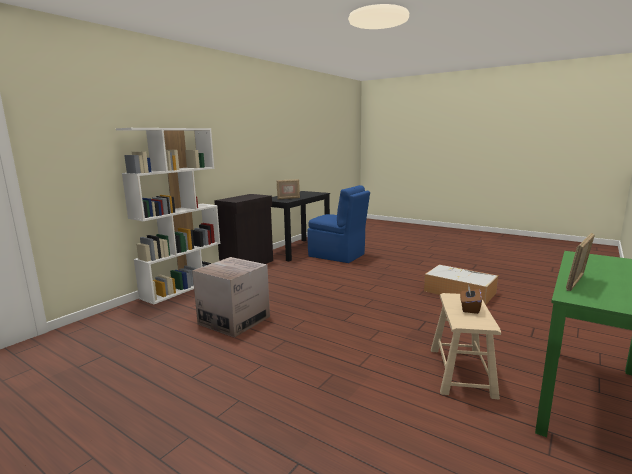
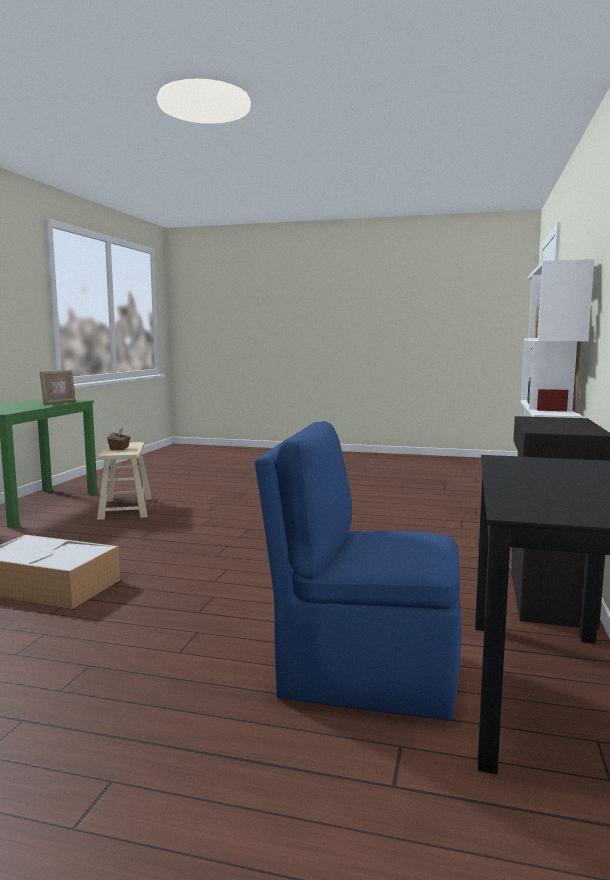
camera: 160 degrees right, 5 degrees down
cardboard box [192,257,270,337] -> none
picture frame [277,179,300,200] -> none

